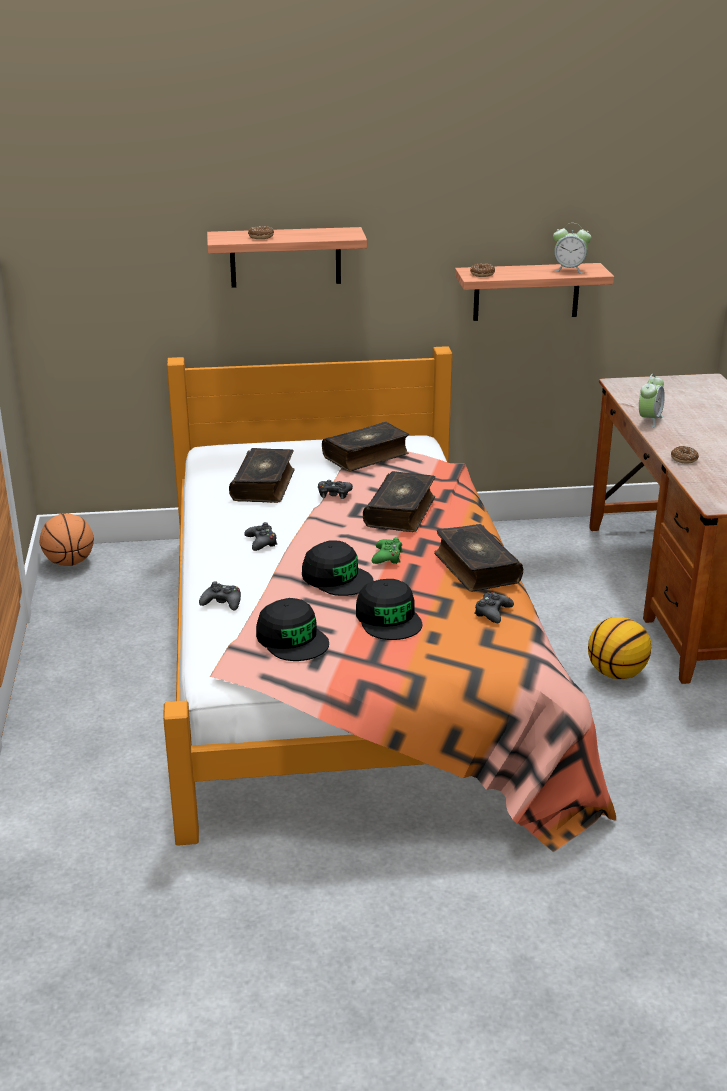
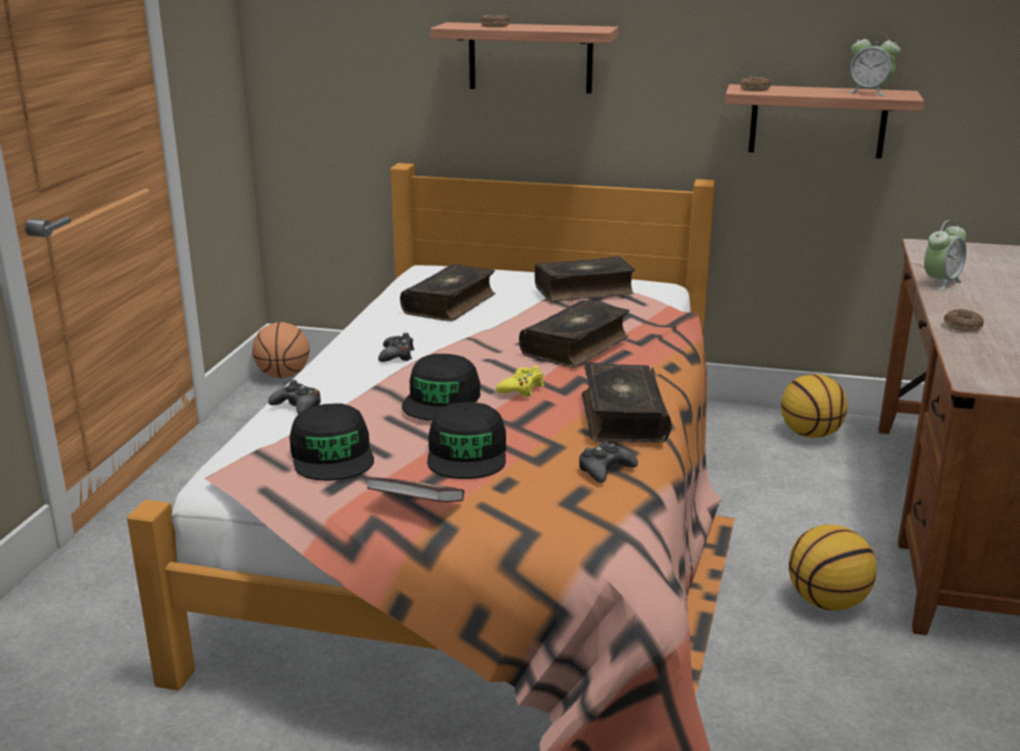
camera: 20 degrees right, 5 degrees down
black cap [302,540,373,596] -> black cap turned 45 degrees clockwise [402,354,480,421]
black game controller [318,480,353,499] -> none
green game controller [372,537,403,564] -> yellow game controller [496,366,544,397]
none -> book [366,477,464,502]
none -> basketball [781,374,848,438]

